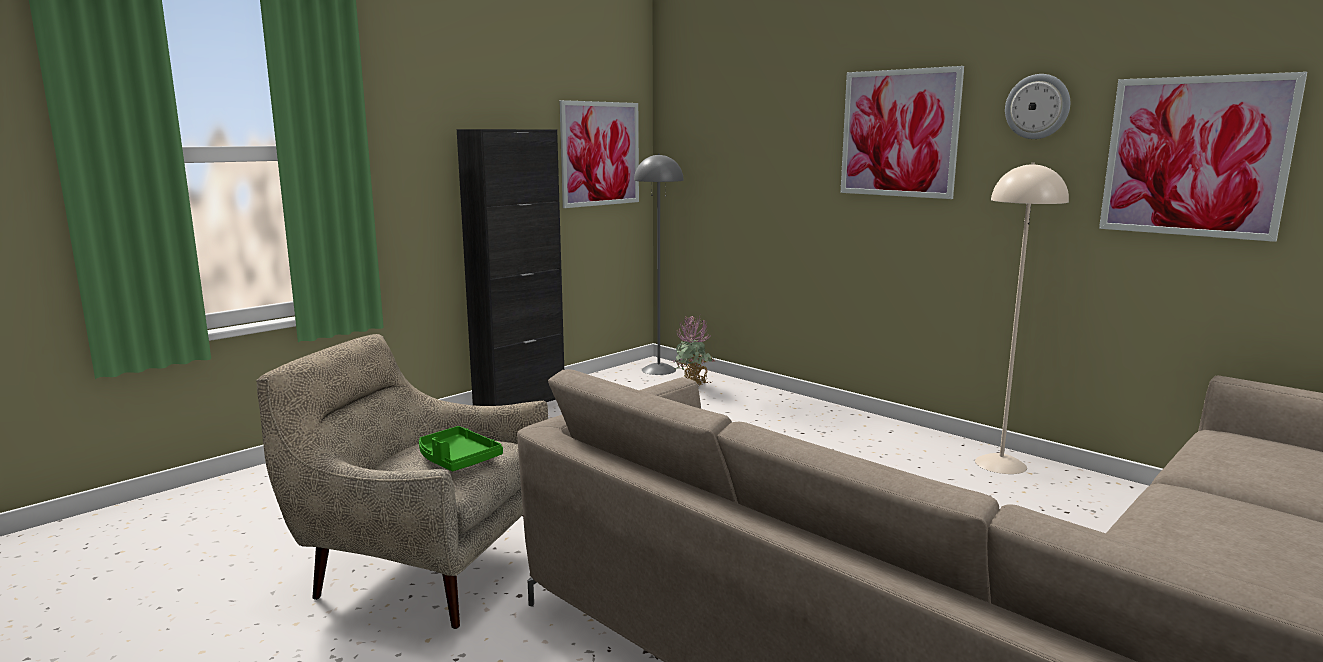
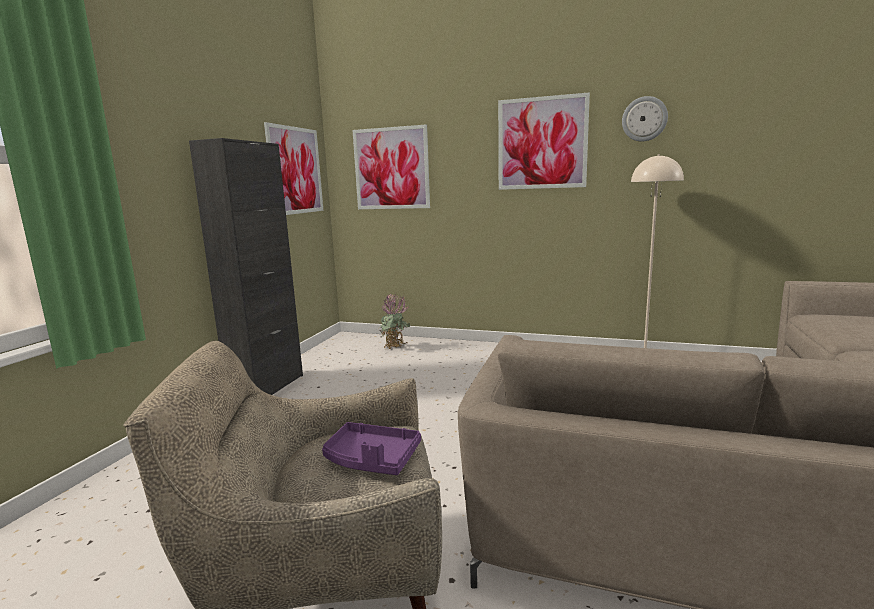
camera: 25 degrees left, 0 degrees up
green tray [419,426,503,471] -> purple tray [322,422,421,475]
grey floor lamp [634,153,684,375] -> none
picture [1099,72,1307,242] -> picture moved to [352,125,430,209]

